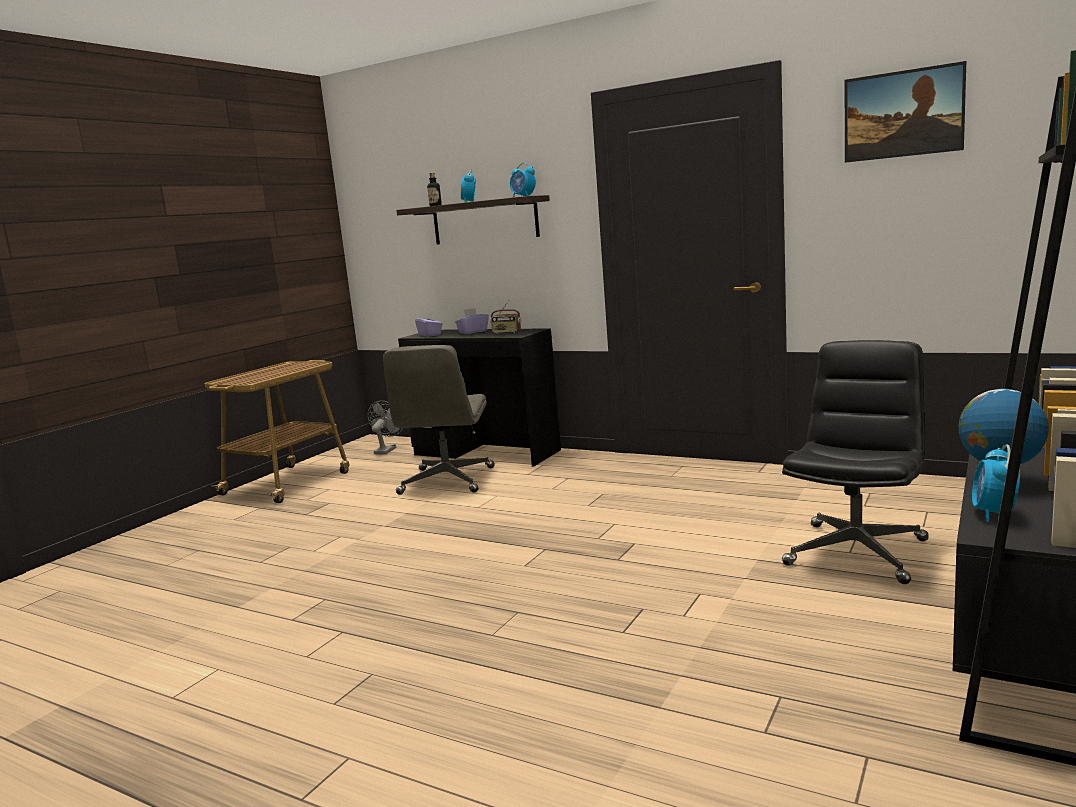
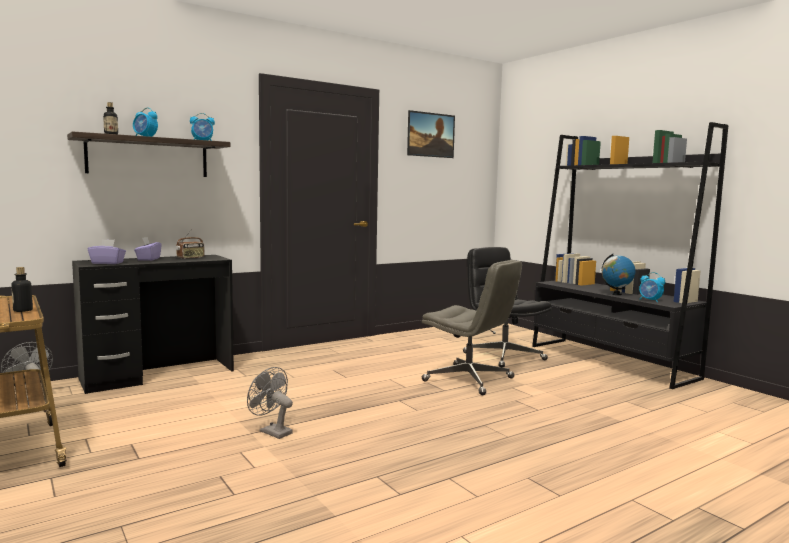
camera: 65 degrees left, 5 degrees down
grey office chair [383,345,494,495] -> grey office chair moved to [422,260,522,395]
none -> bottle [11,267,33,312]
none -> grey fan [247,367,293,439]

